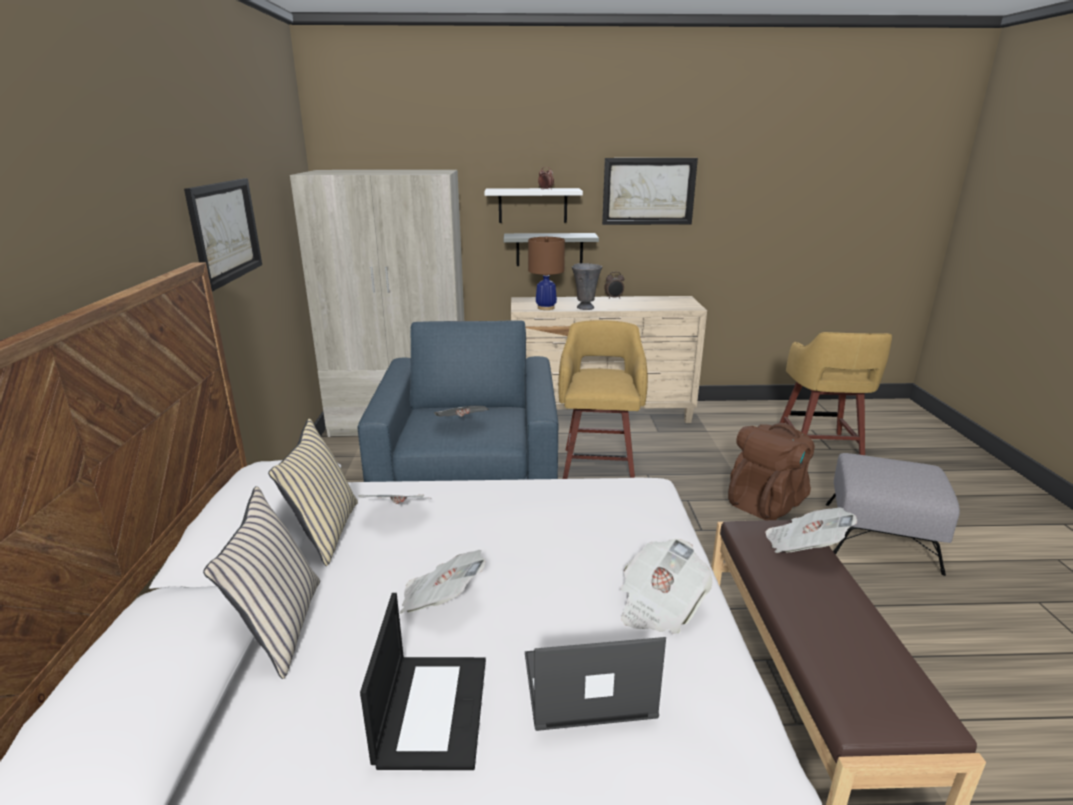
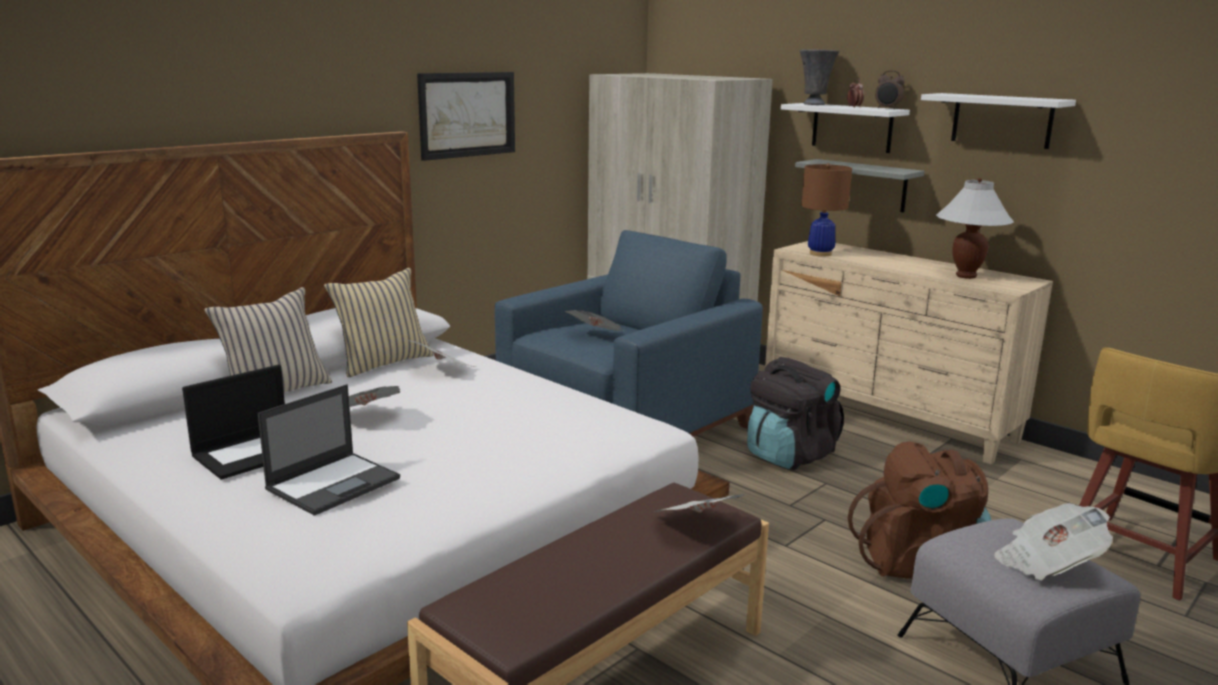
camera: 45 degrees right, 5 degrees down
laptop [525,637,666,731] -> laptop turned 90 degrees clockwise [258,384,400,516]
yellow stool [558,320,648,479] -> black backpack [747,357,844,470]
grey vase [572,263,602,310] -> grey vase moved to [800,49,839,105]
picture [602,158,698,225] -> white shelf [921,93,1076,149]
alarm clock [604,272,624,299] -> alarm clock moved to [875,70,905,109]
newspaper [621,539,713,634] -> newspaper moved to [994,503,1113,580]
none -> white table lamp [936,178,1014,279]

